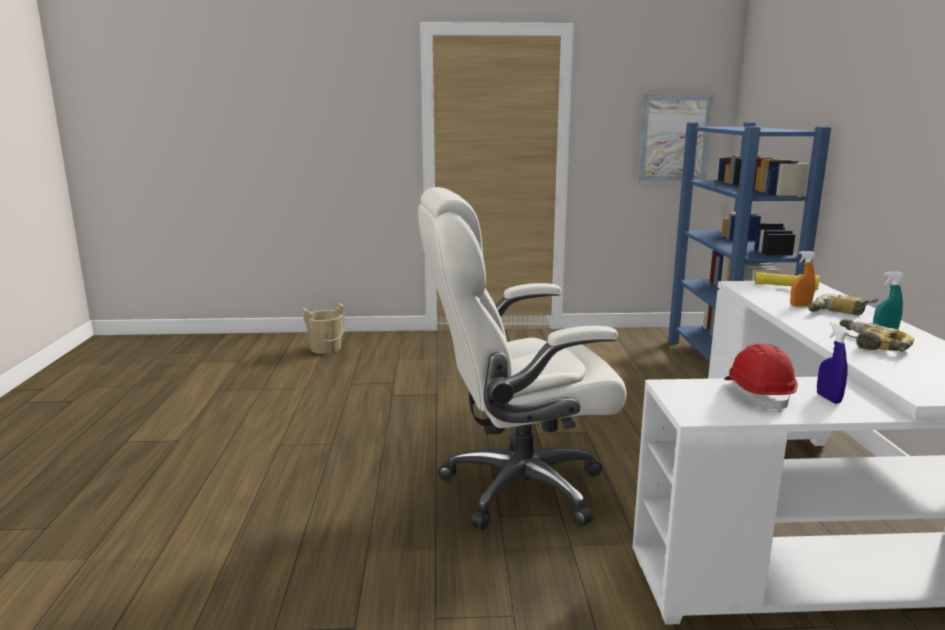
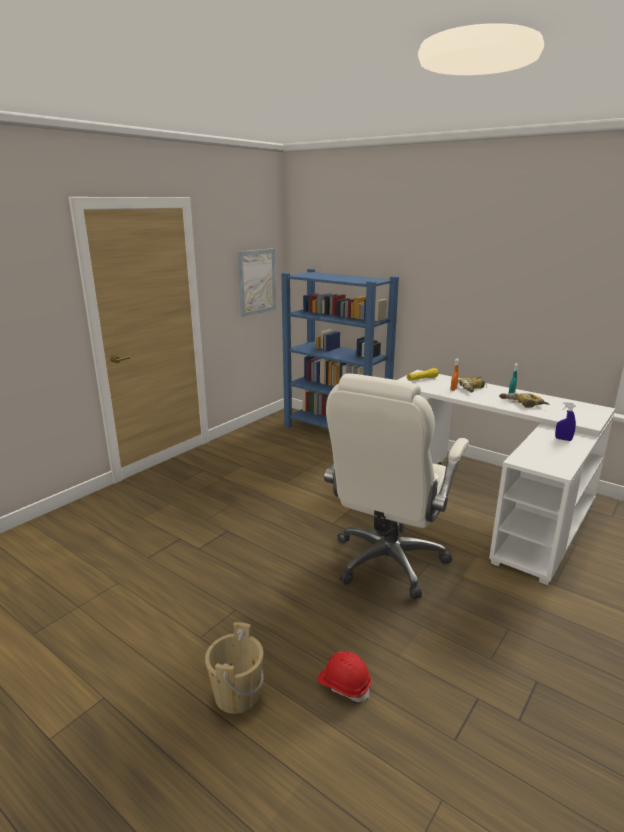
camera: 50 degrees left, 5 degrees up
beige bucket [303,303,345,354] -> beige bucket moved to [205,622,264,714]
red hard hat [724,344,798,413] -> red hard hat moved to [317,651,371,702]

